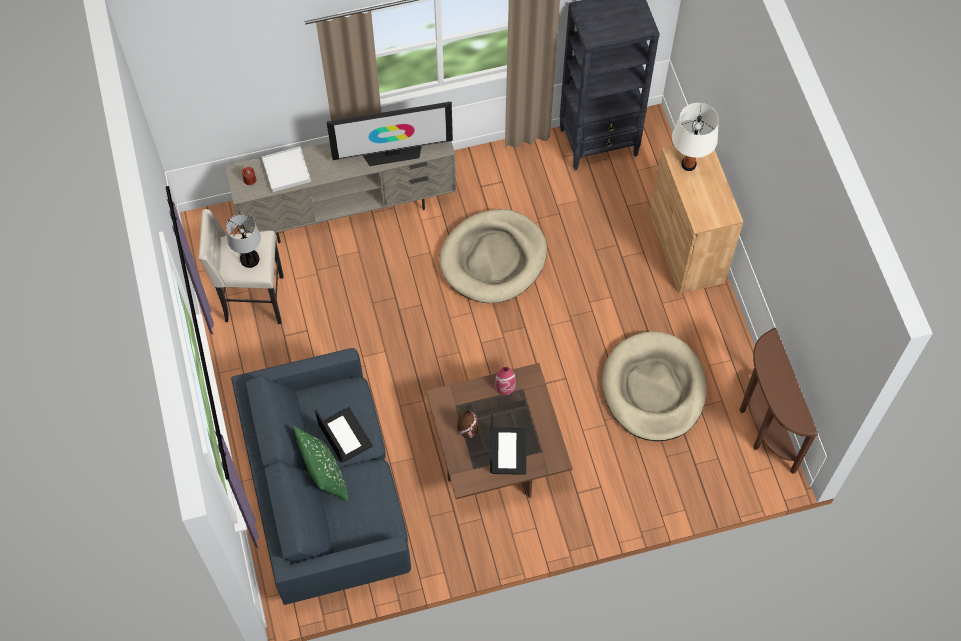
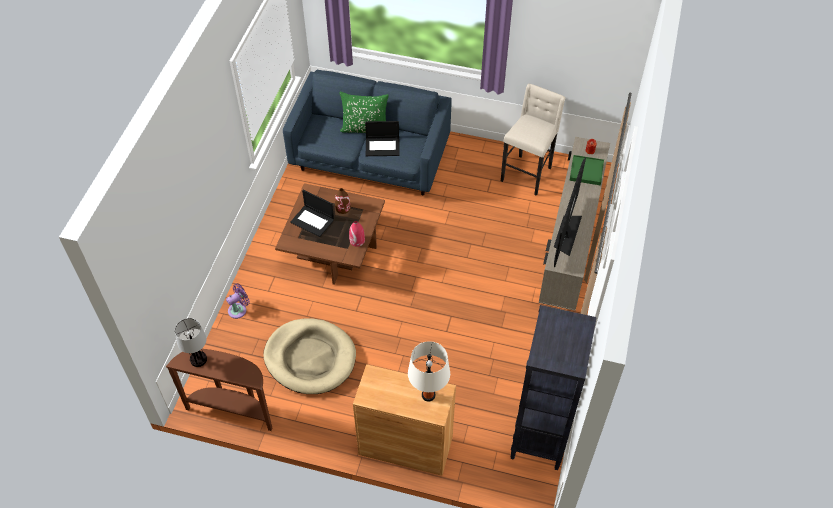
camera: 120 degrees right, 10 degrees down
table lamp [226,214,261,268] -> table lamp moved to [175,318,207,367]
white tray [262,146,311,192] -> green tray [569,155,604,185]
beige dog bed [439,209,547,303] -> none
none -> purple fan [226,283,250,319]

